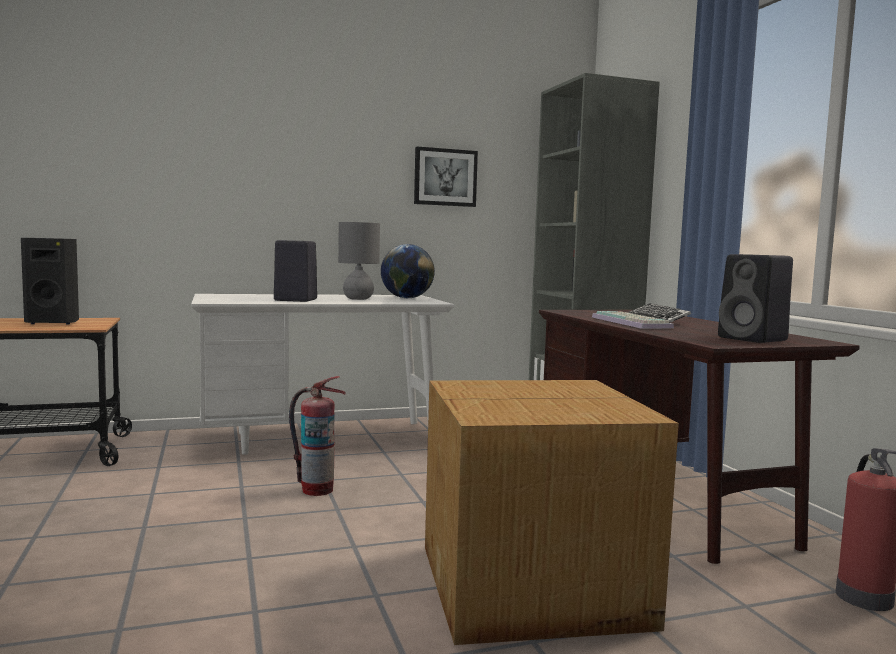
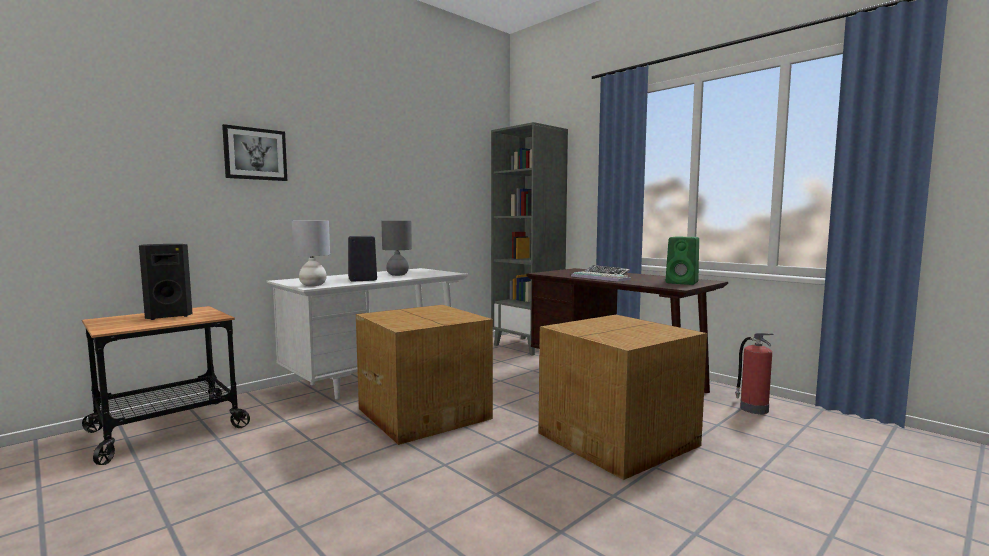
camera: 25 degrees left, 0 degrees up
fire extinguisher [289,376,346,496] -> cardboard box [356,305,493,445]
globe [381,244,435,298] -> none
picture [414,147,478,207] -> picture moved to [222,124,287,181]
black speaker [718,254,793,343] -> green speaker [666,237,699,285]
none -> grey table lamp [292,221,330,286]

